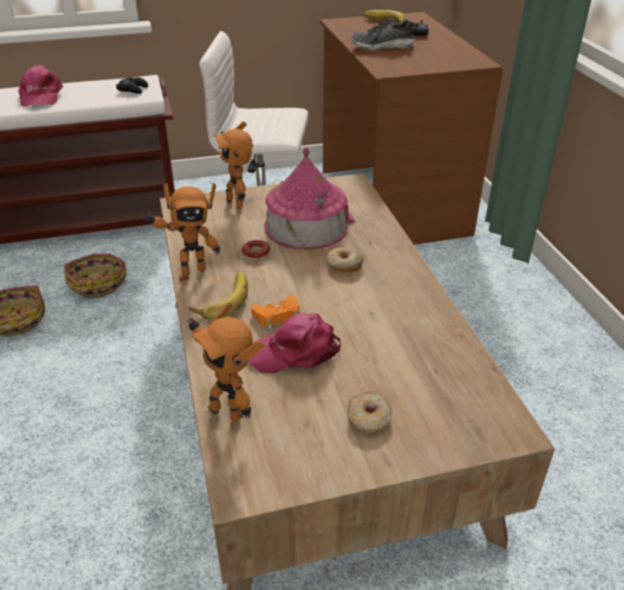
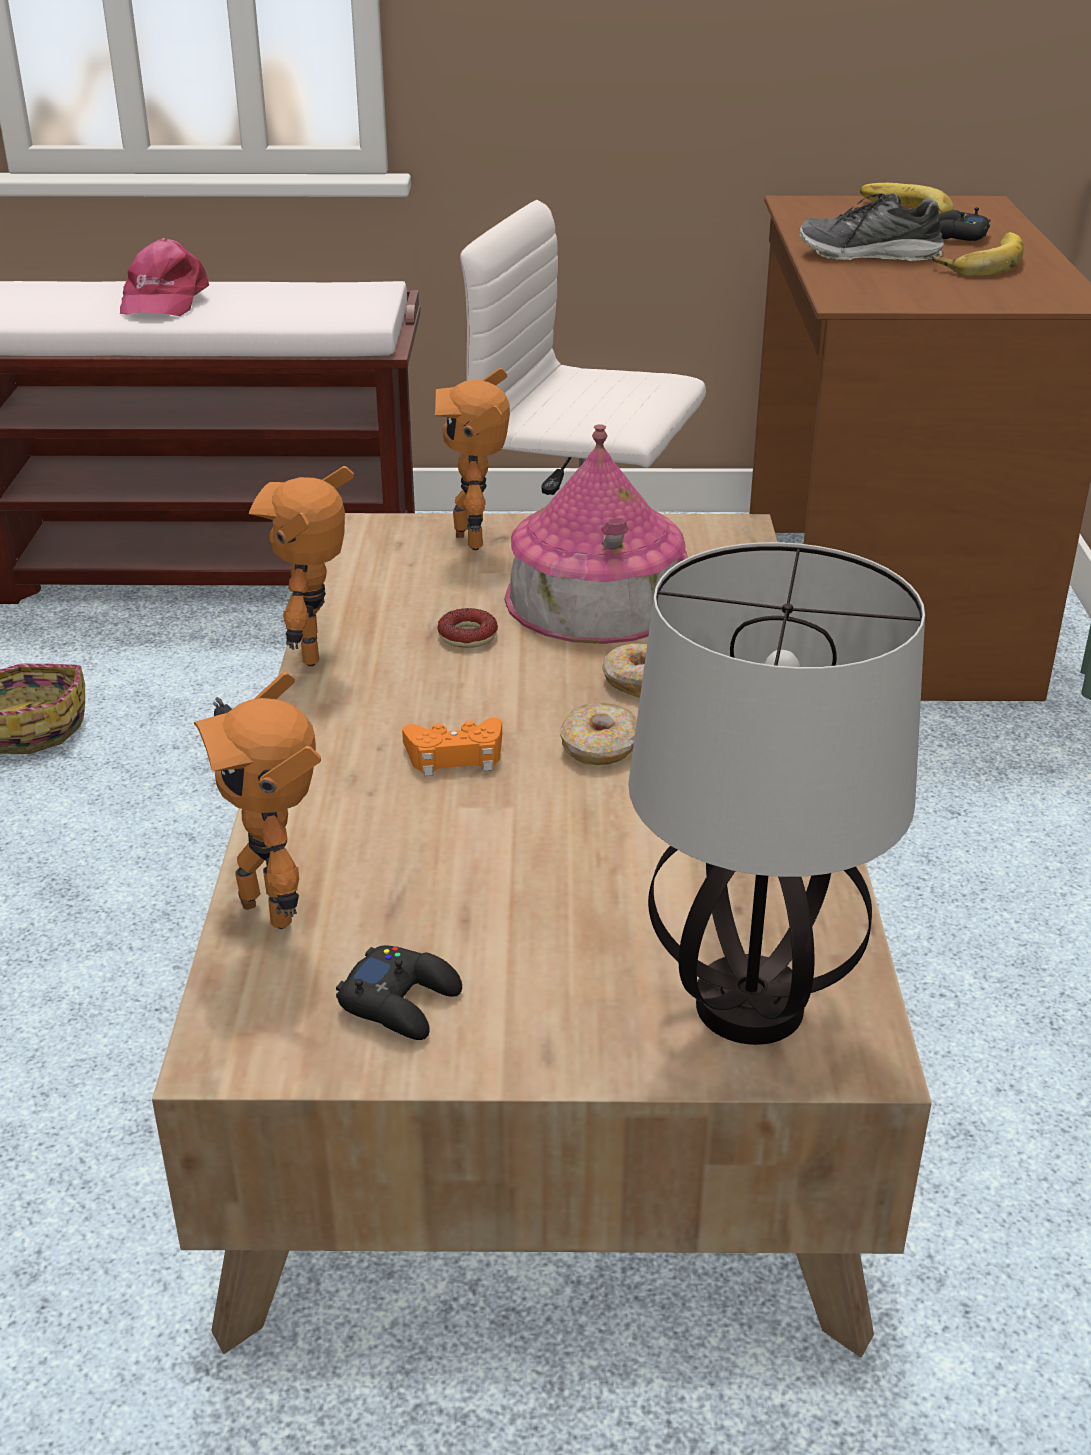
camera: 15 degrees right, 5 degrees down
basket [65,254,127,298] -> none
black game controller [116,77,148,94] -> black game controller moved to [336,945,462,1040]
toy robot [144,183,220,281] -> toy robot turned 105 degrees clockwise [249,466,354,666]
banana [189,271,248,320] -> banana moved to [932,232,1024,276]
pink cap [249,313,341,373] -> none
donut [348,391,392,434] -> donut moved to [559,703,637,765]
none -> table lamp [628,542,925,1045]

